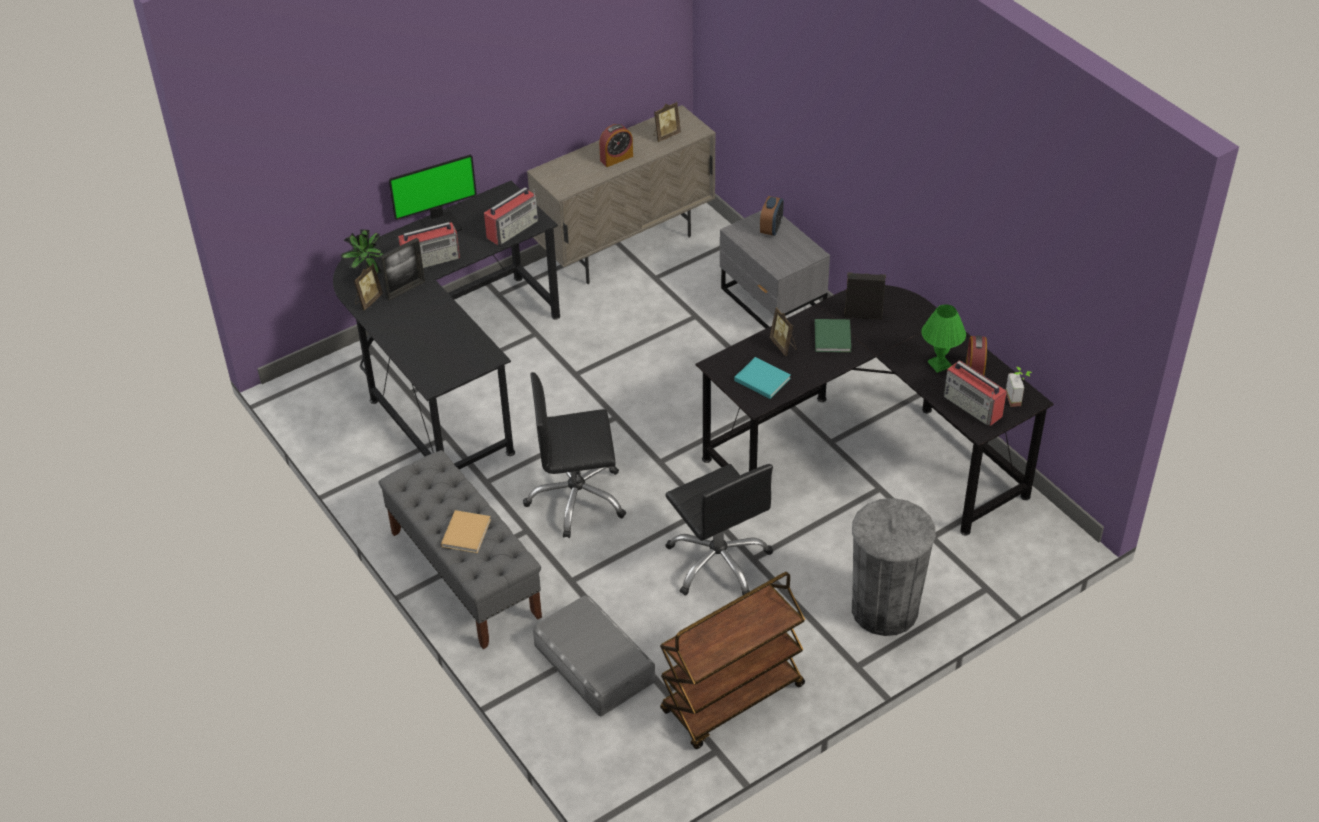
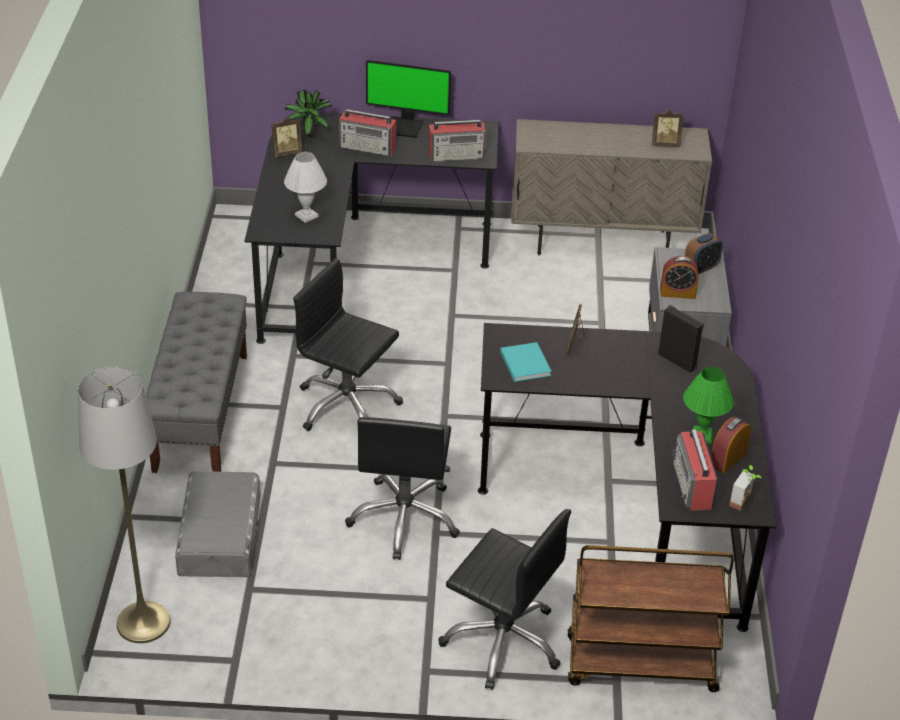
camera: 35 degrees right, 5 degrees down
picture frame [379,238,425,300] -> none
beige book [441,510,491,553] -> none
alarm clock [599,124,633,167] -> alarm clock moved to [660,256,699,299]
brown cart [660,572,805,749] -> brown cart moved to [568,545,734,692]
green book [815,319,851,352] -> none
grey trash can [852,498,936,636] -> black office chair [438,509,571,690]
none -> grey floor lamp [78,367,170,643]
none -> white table lamp [284,152,327,223]

